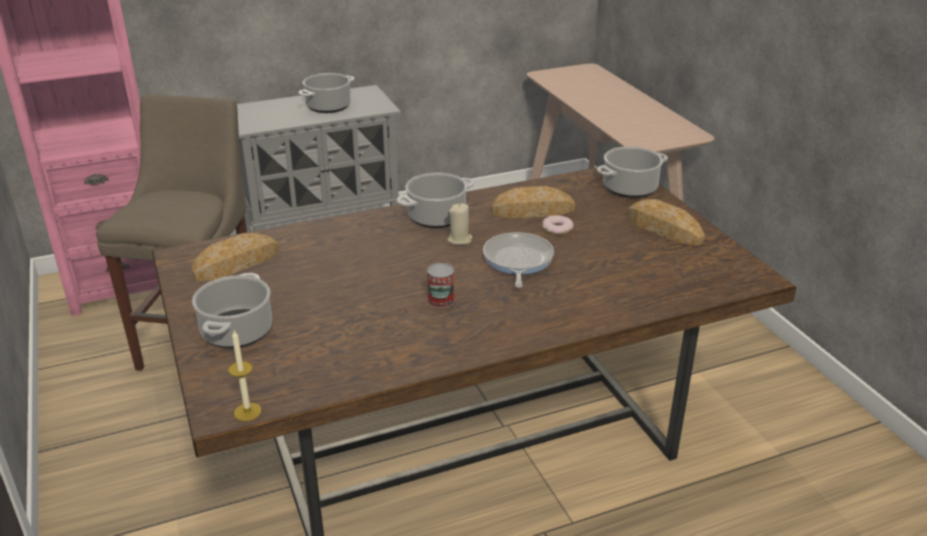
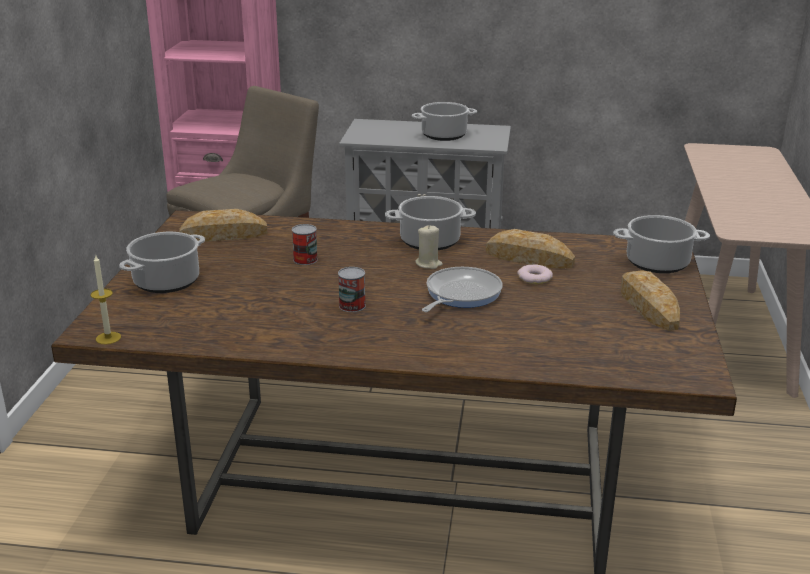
camera: 30 degrees right, 5 degrees down
none -> can [292,224,318,265]

